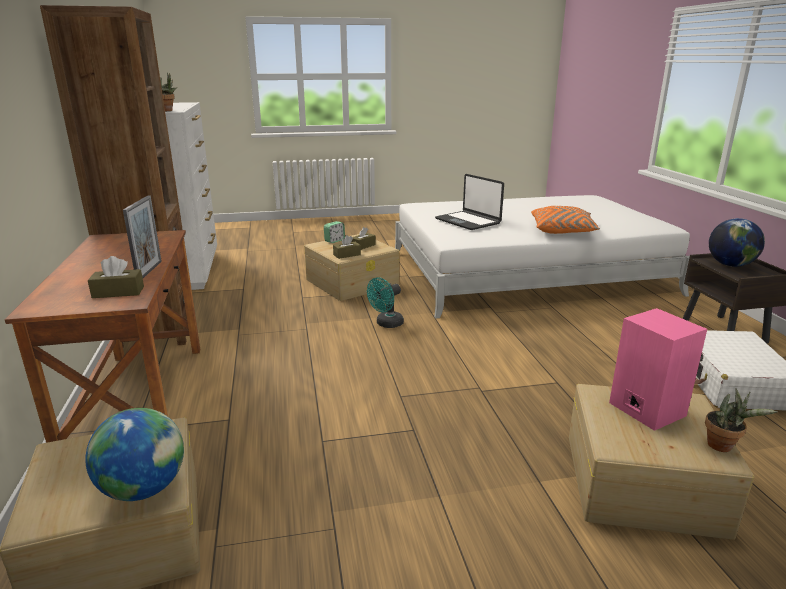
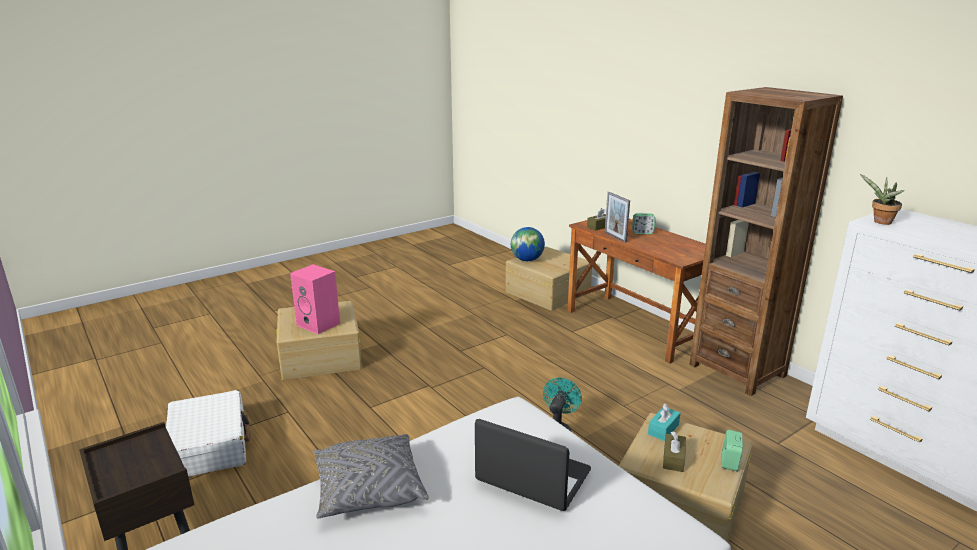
camera: 155 degrees right, 0 degrees up
brown tissue box [333,235,361,259] -> turquoise tissue box [648,404,680,441]
orange pillow [531,206,600,234] -> grey pillow [313,434,429,518]
potted plant [705,389,778,452] -> none
globe [709,218,765,267] -> none
none -> alarm clock [632,213,656,234]

